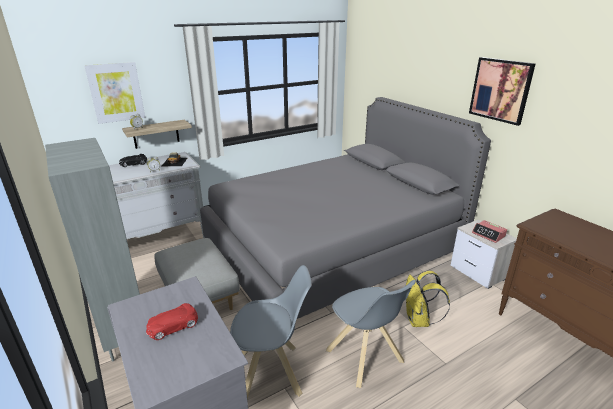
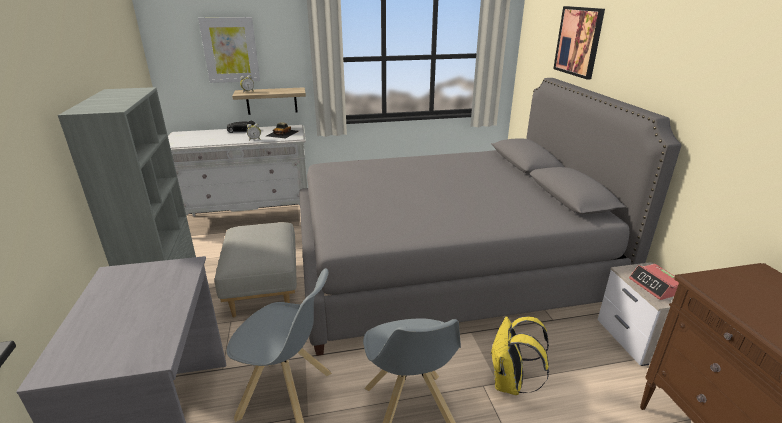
camera: 20 degrees right, 0 degrees up
red toy car [146,303,198,340] -> none
picture [469,57,535,126] -> picture moved to [553,6,605,79]

